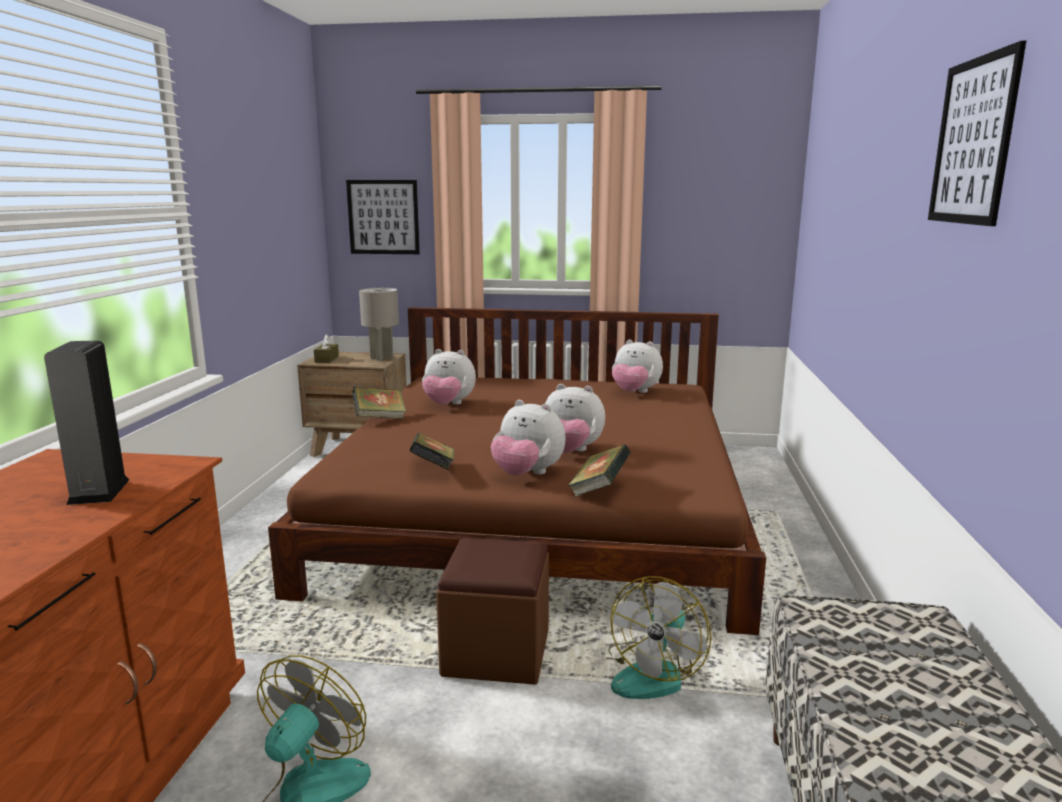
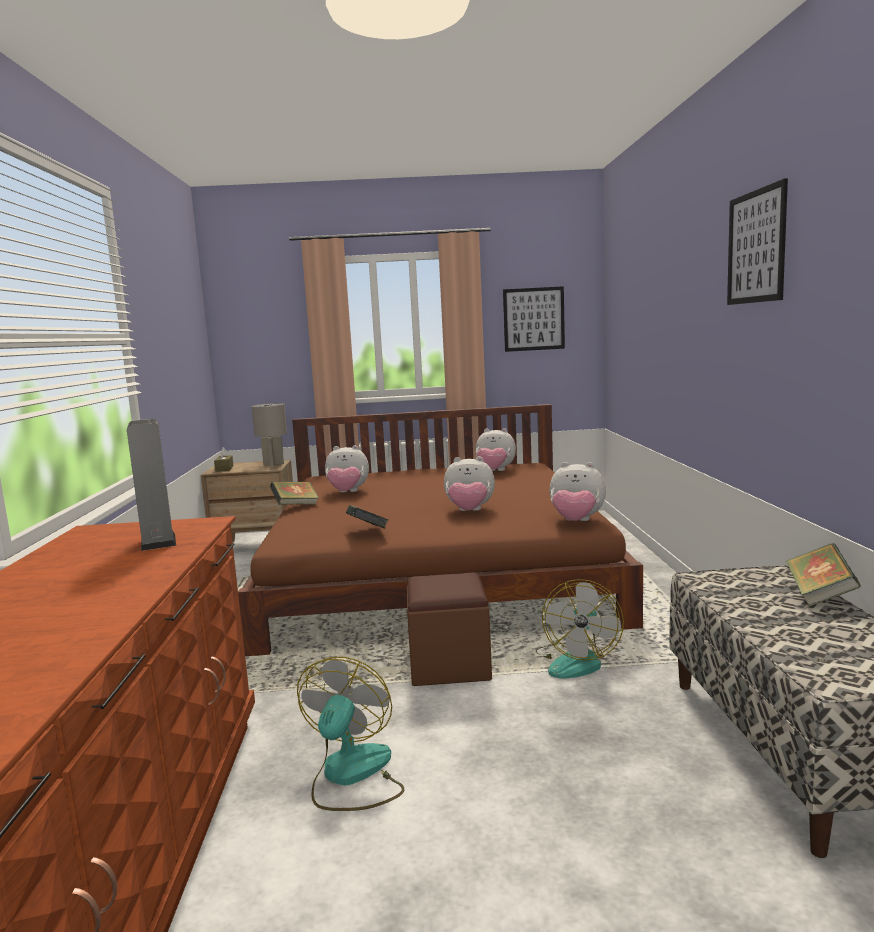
camera: 10 degrees left, 5 degrees down
picture [346,180,420,254] -> picture moved to [503,286,565,352]
plush toy [491,400,565,475] -> plush toy moved to [549,462,606,521]
book [568,445,630,497] -> book moved to [786,543,861,607]

